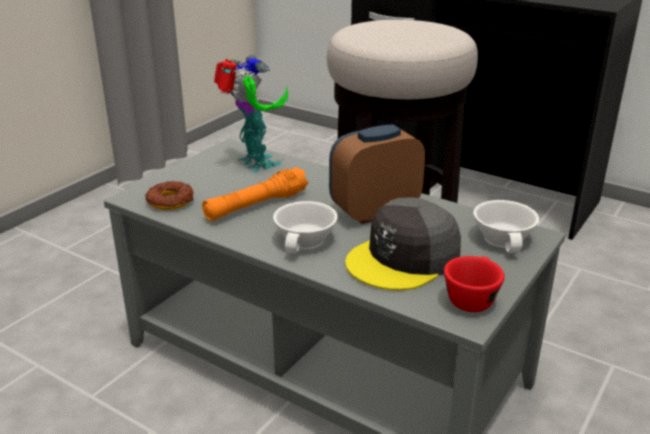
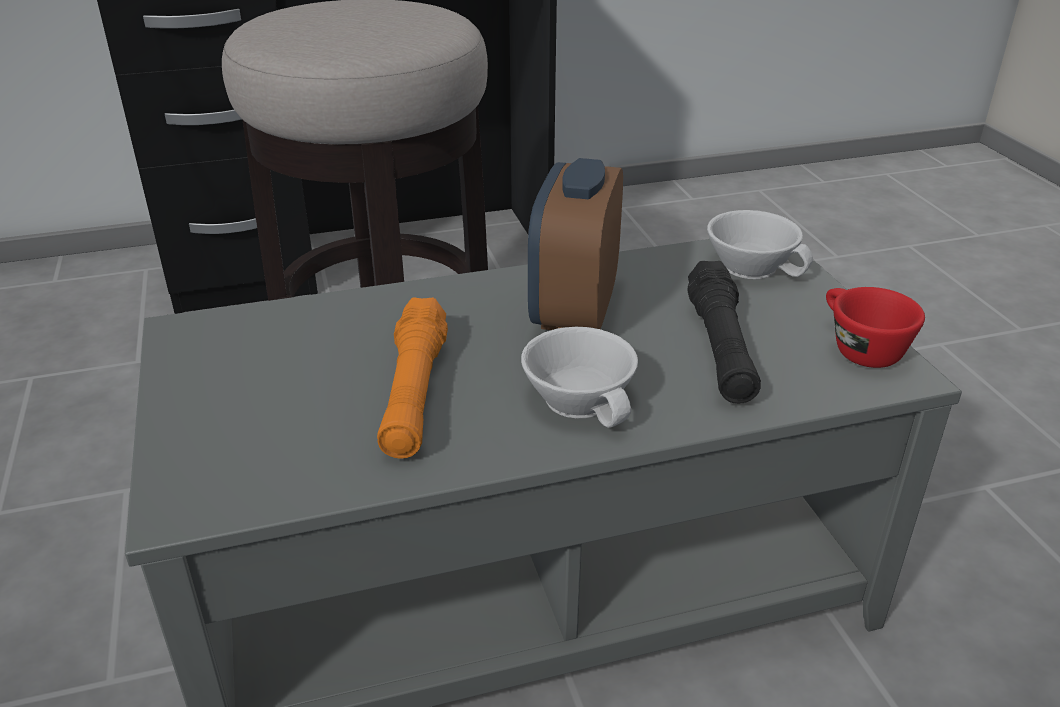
camera: 50 degrees left, 5 degrees up
donut [145,181,193,210] -> none
toy robot [214,55,288,173] -> none
grey cap [345,197,461,290] -> black flashlight [687,261,761,404]

